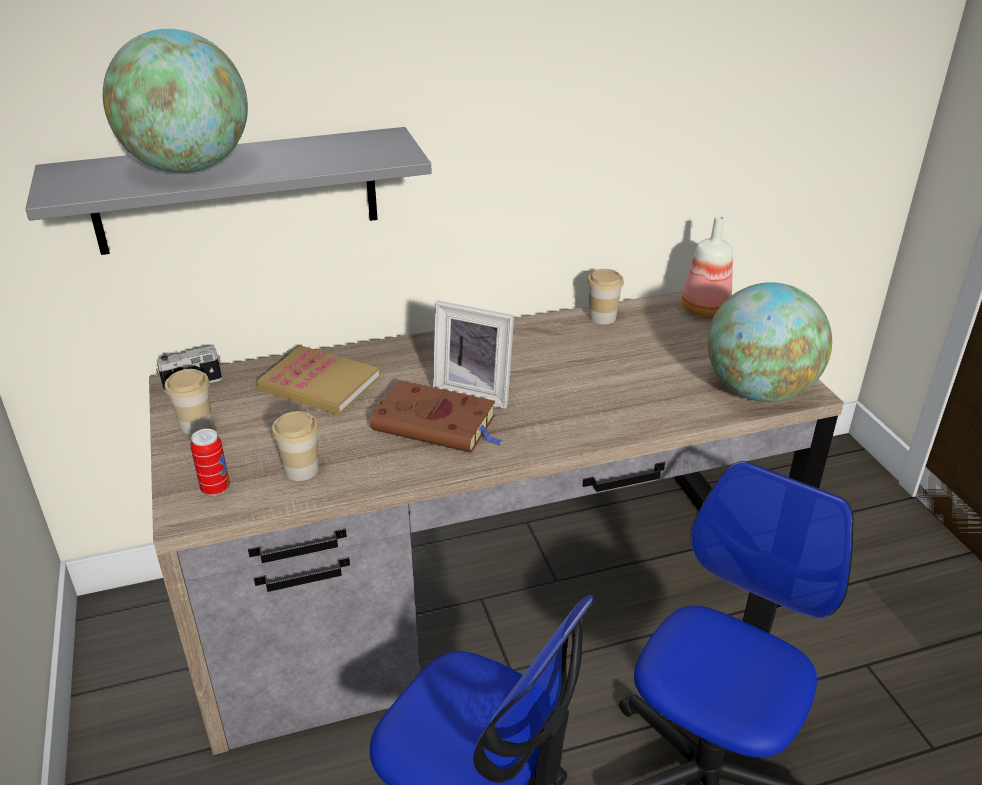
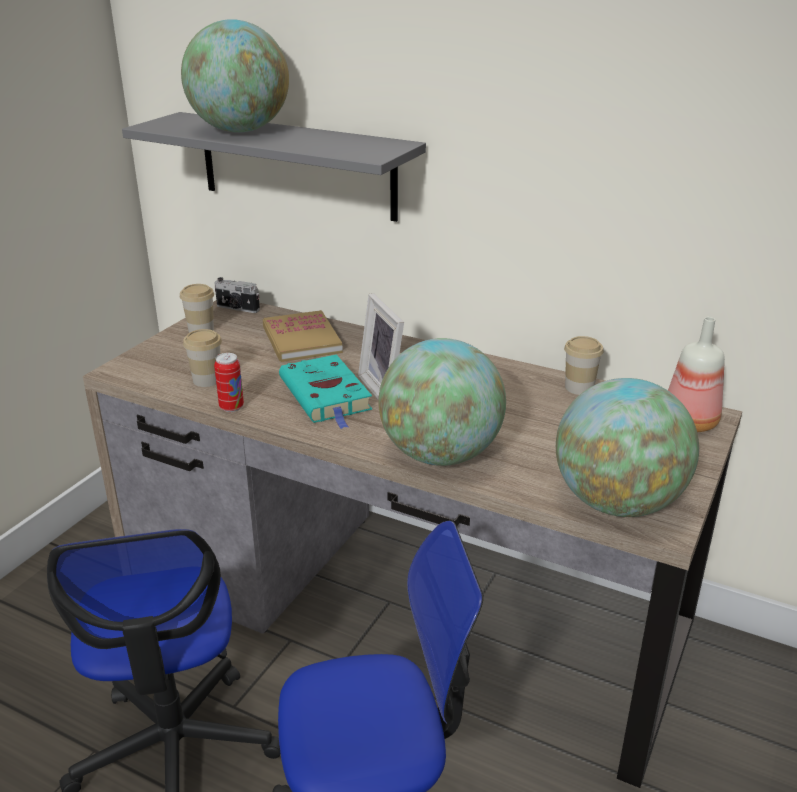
camera: 45 degrees right, 5 degrees down
can [190,429,230,496] -> can moved to [214,353,244,412]
brown book [370,380,504,453] -> turquoise book [279,354,372,429]
none -> globe [379,338,506,466]

